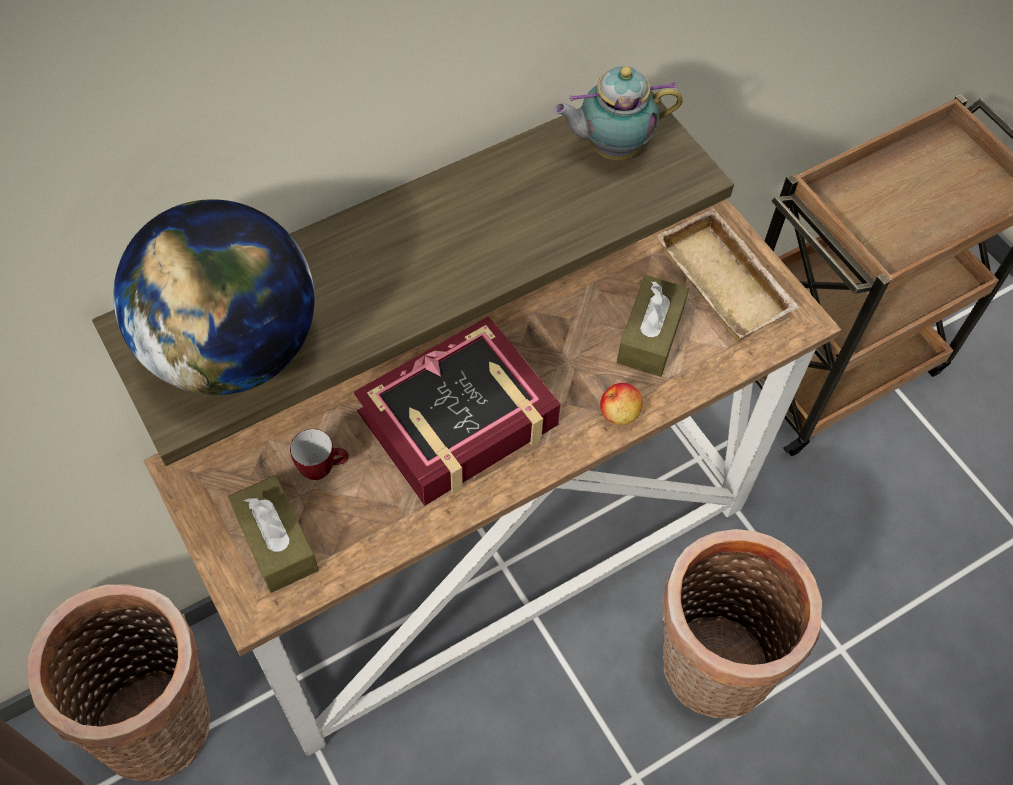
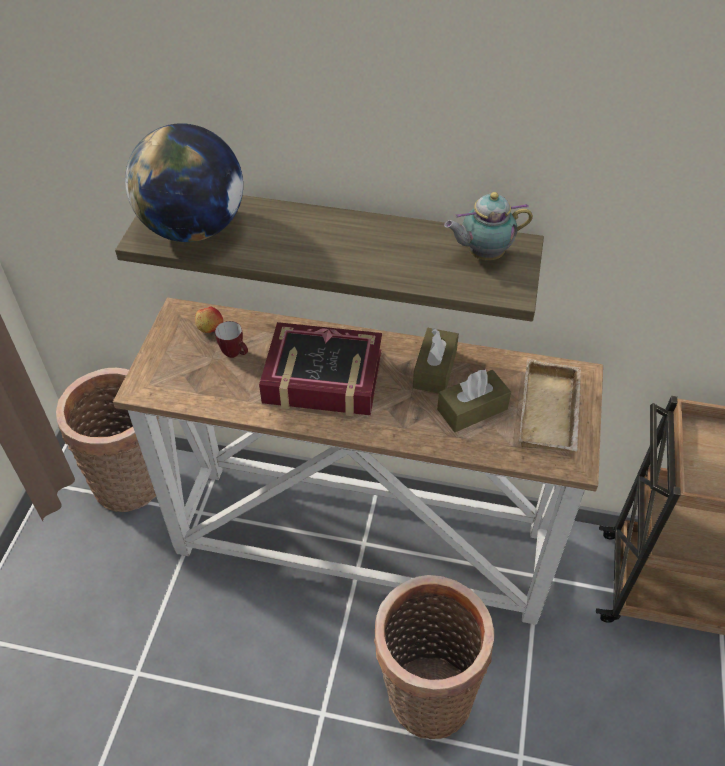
camera: 45 degrees right, 10 degrees down
brown tissue box [228,475,319,593] -> brown tissue box moved to [413,328,459,394]
teapot [553,66,683,160] -> teapot turned 45 degrees counterclockwise [444,192,533,260]
apple [600,383,643,425] -> apple moved to [195,307,223,333]

